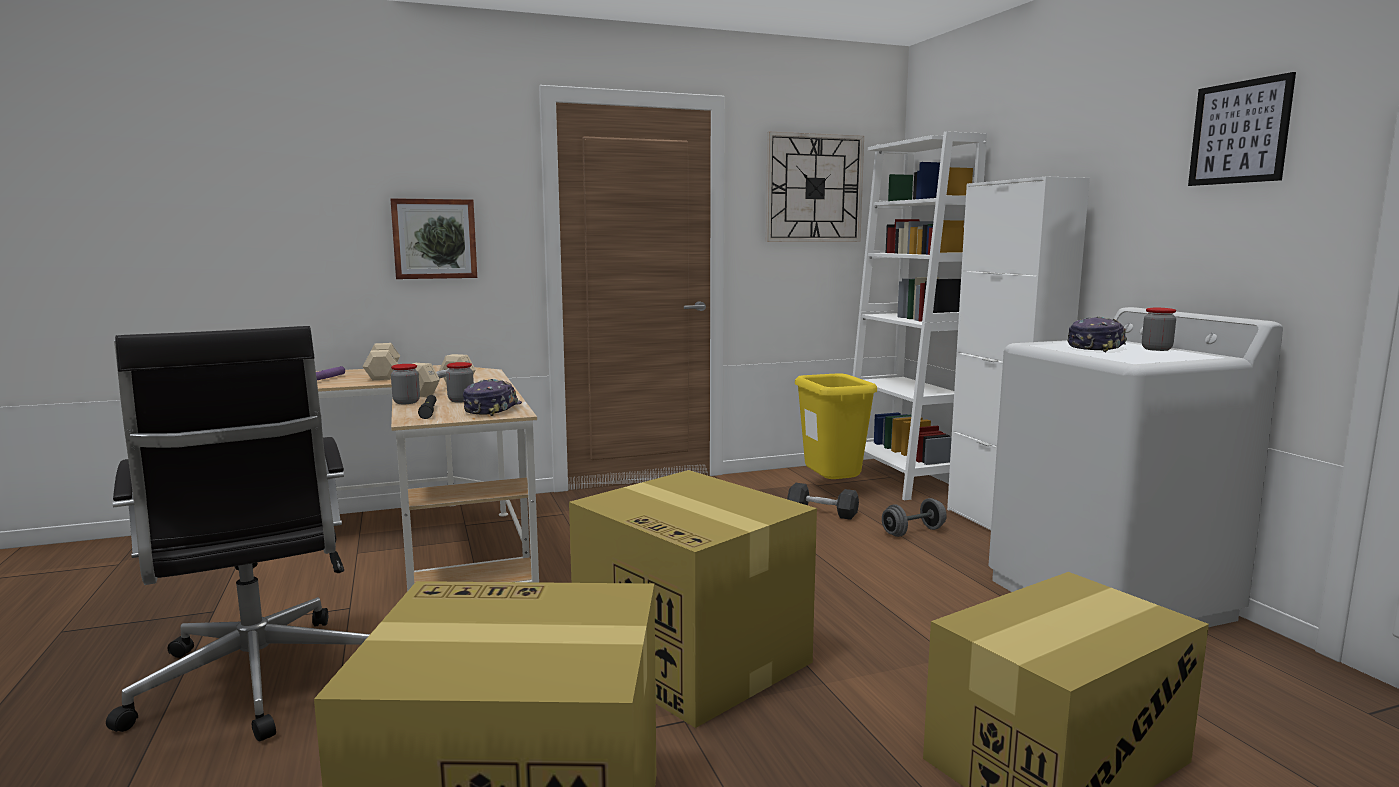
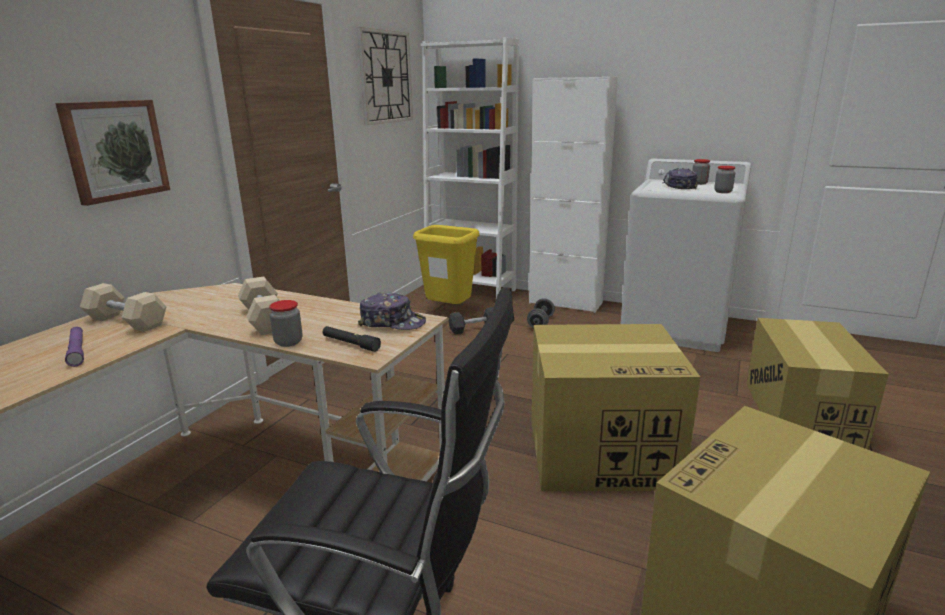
camera: 45 degrees left, 10 degrees up
jar [446,362,474,403] -> jar moved to [714,166,736,193]
cap [463,379,522,416] -> cap turned 135 degrees clockwise [358,292,426,330]
picture [1188,72,1296,186] -> none

